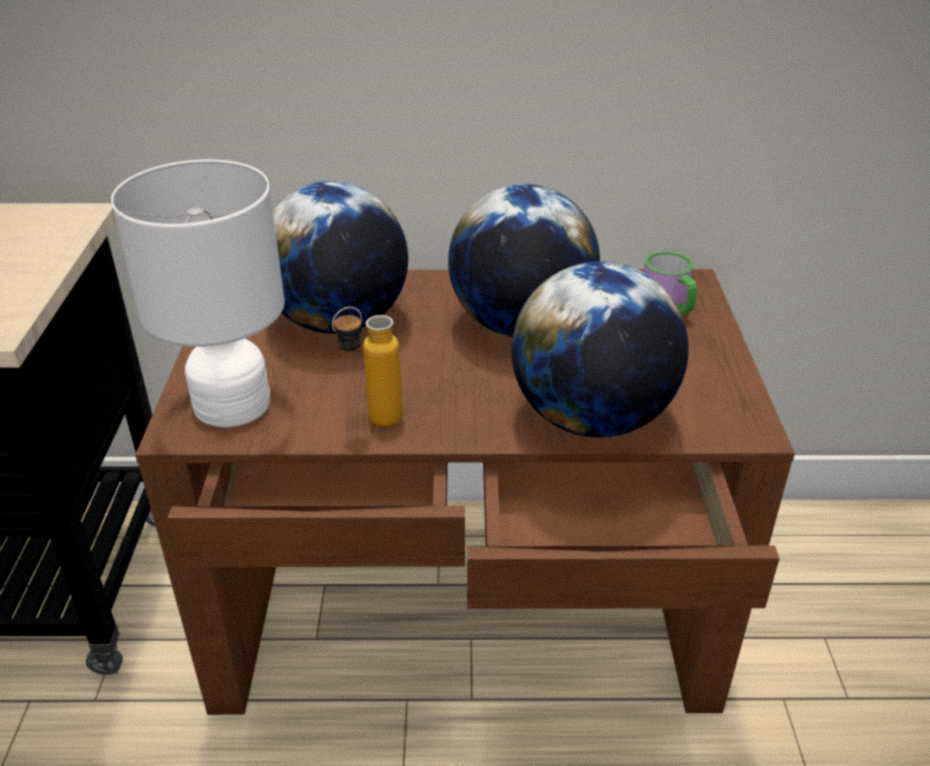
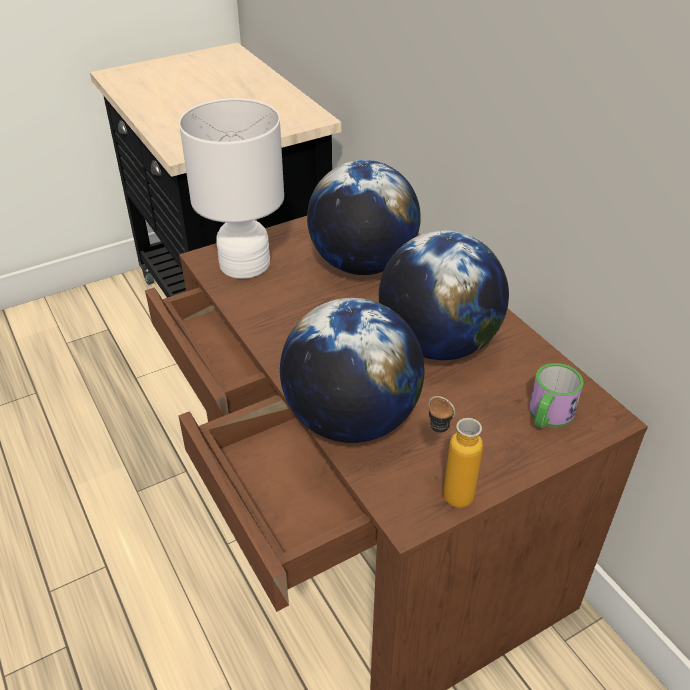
camera: 60 degrees right, 5 degrees up
bottle [332,307,403,427] -> bottle moved to [429,396,483,508]

